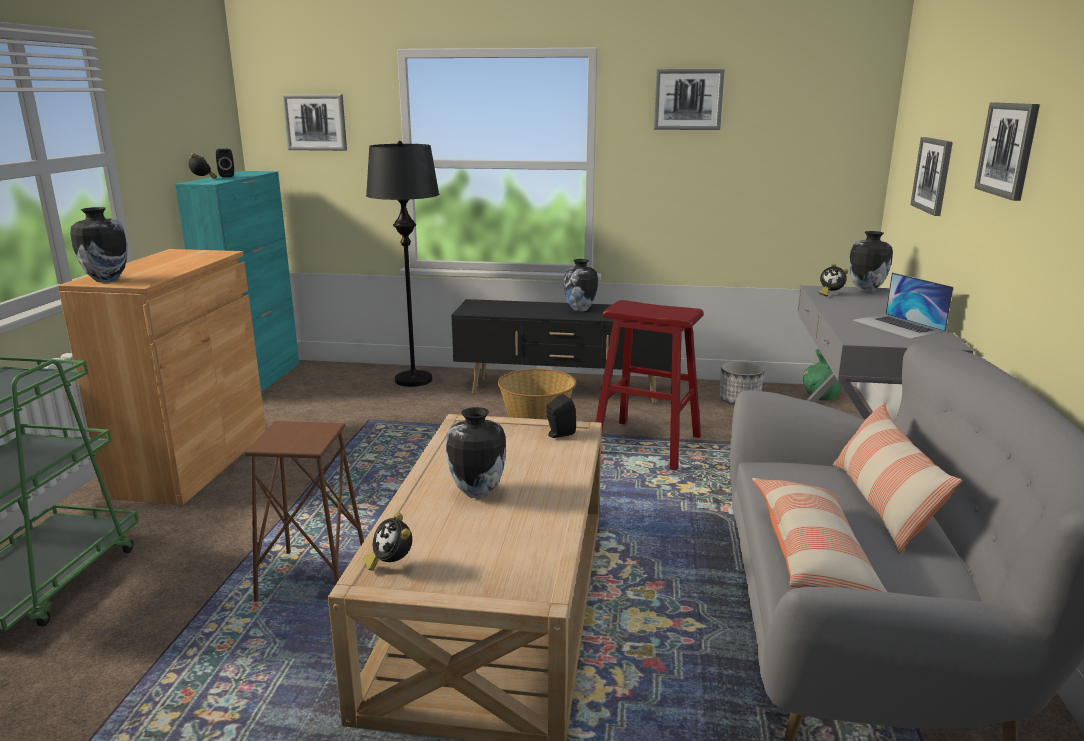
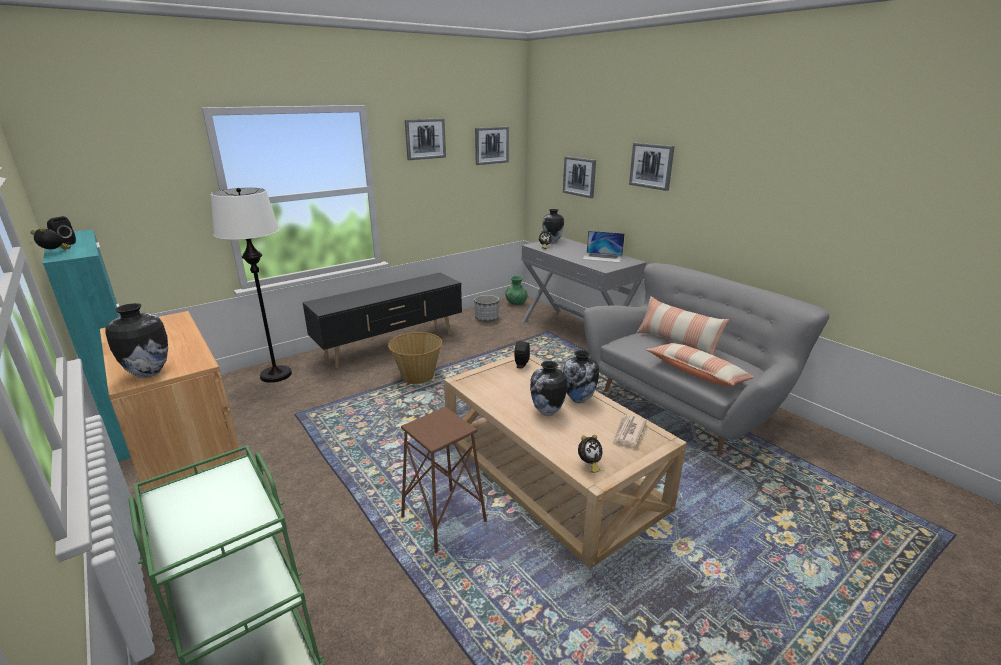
camera: 45 degrees left, 5 degrees up
picture [282,94,347,151] -> picture moved to [475,127,509,165]
alarm clock [364,513,412,571] -> alarm clock turned 45 degrees counterclockwise [578,435,602,473]
black floor lamp [366,141,439,387] -> white floor lamp [211,188,292,383]
vase [564,259,598,312] -> vase moved to [563,350,599,403]
red stool [595,300,704,471] -> none
none -> newspaper [613,415,647,446]

